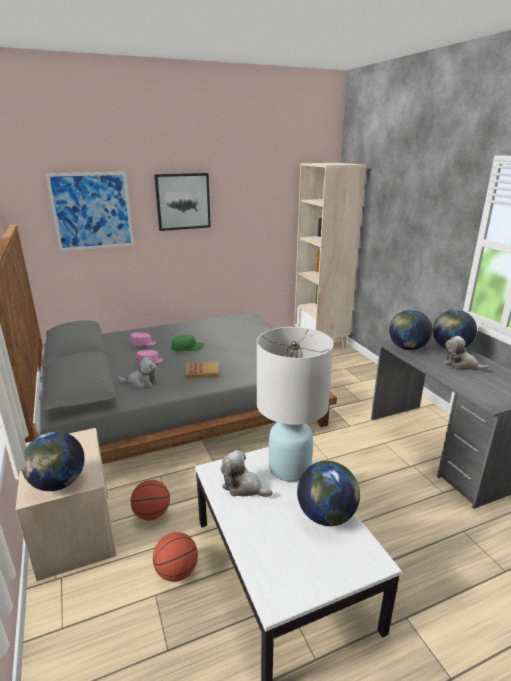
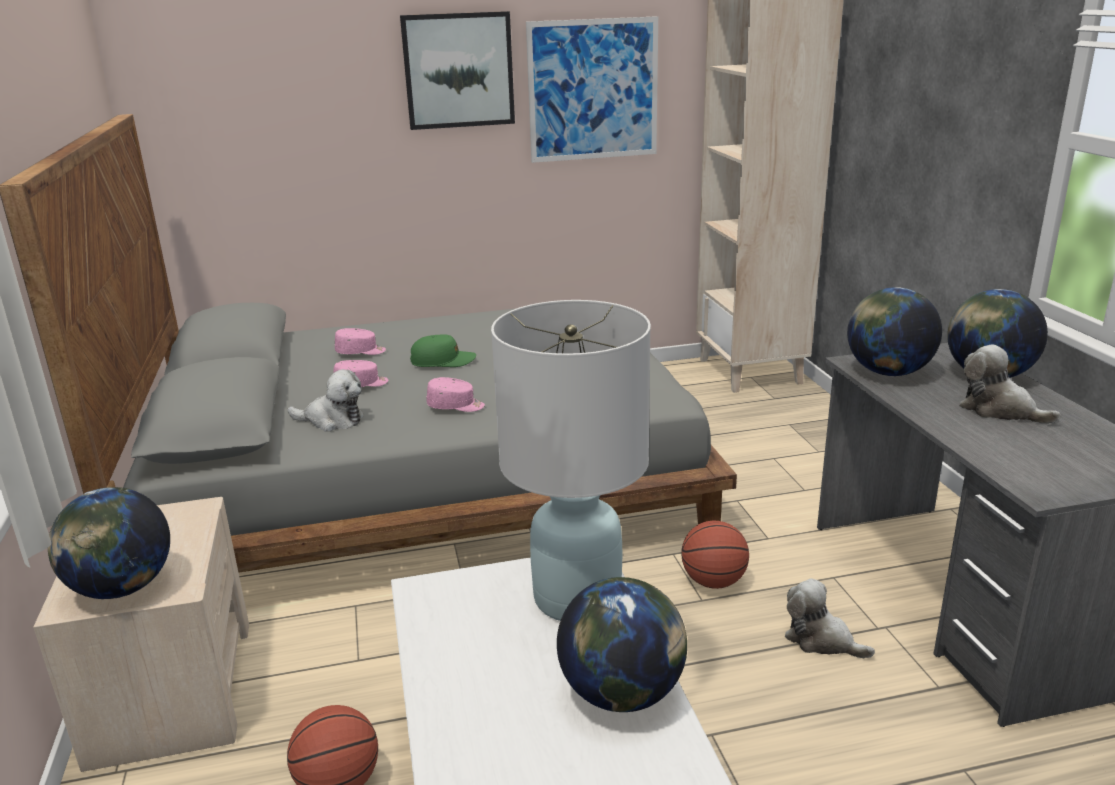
camera: 10 degrees right, 0 degrees up
picture [46,172,134,251] -> picture moved to [526,16,658,163]
basketball [131,480,170,521] -> basketball moved to [681,520,749,589]
book [185,362,219,378] -> pink cap [427,377,485,412]
plush toy [221,450,273,497] -> plush toy moved to [785,579,875,658]

